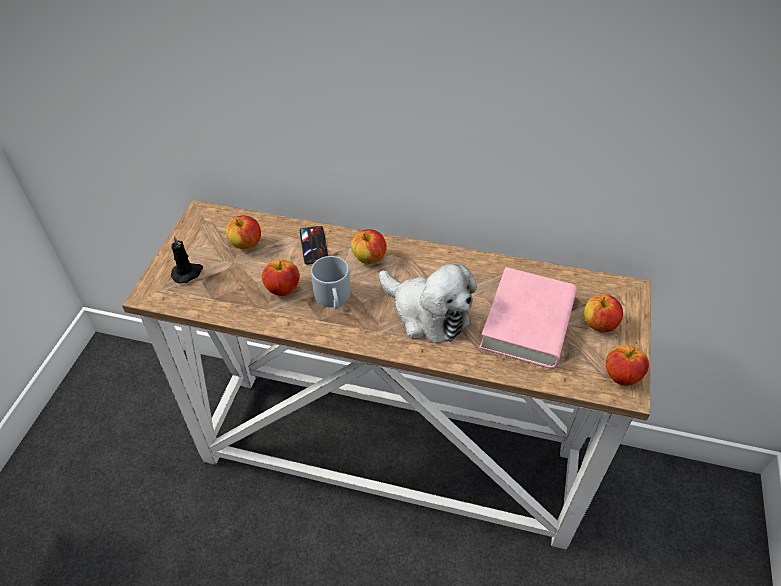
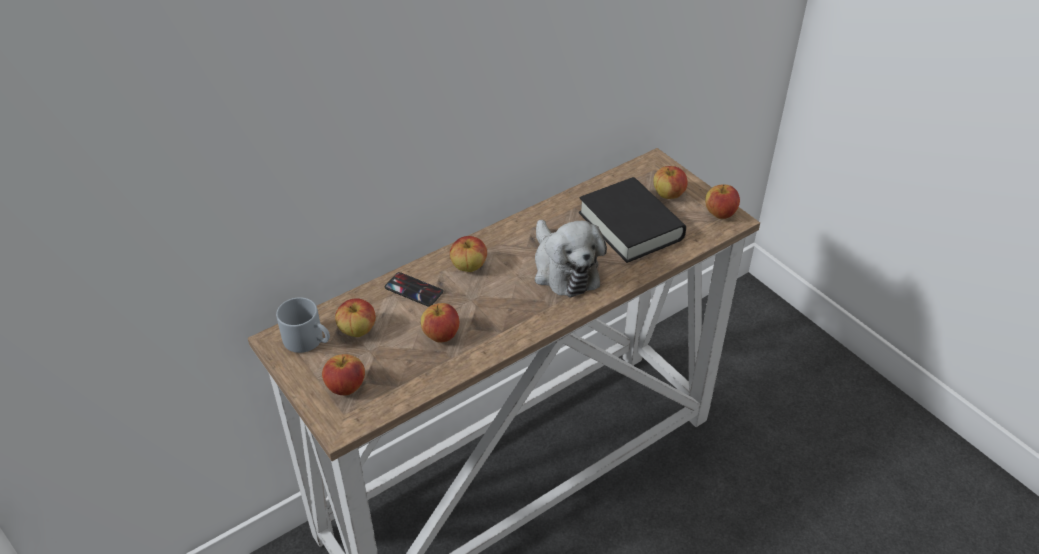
camera: 50 degrees left, 5 degrees down
black candle [171,236,203,284] -> apple [322,354,365,396]
grey mug [311,256,351,309] -> grey mug moved to [276,297,330,353]
plush toy [379,263,477,343] -> plush toy turned 75 degrees clockwise [535,220,607,297]
pink book [479,267,577,369] -> black book [579,177,686,263]

